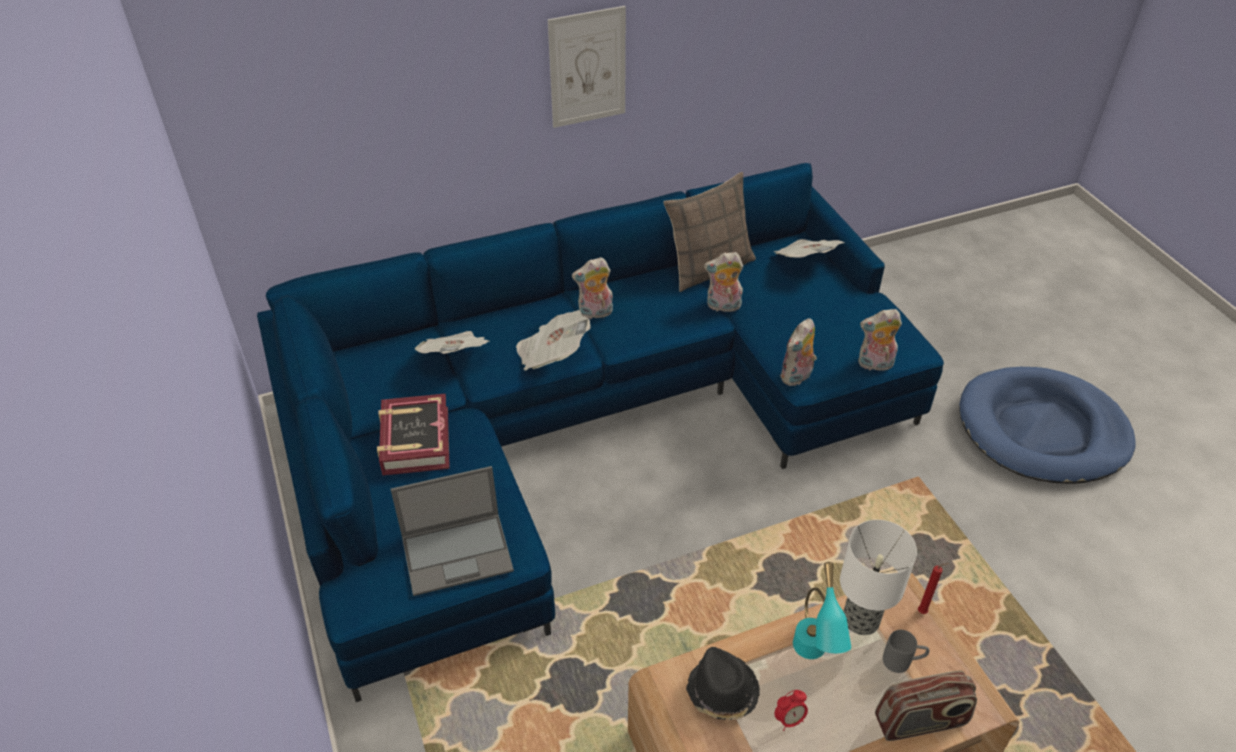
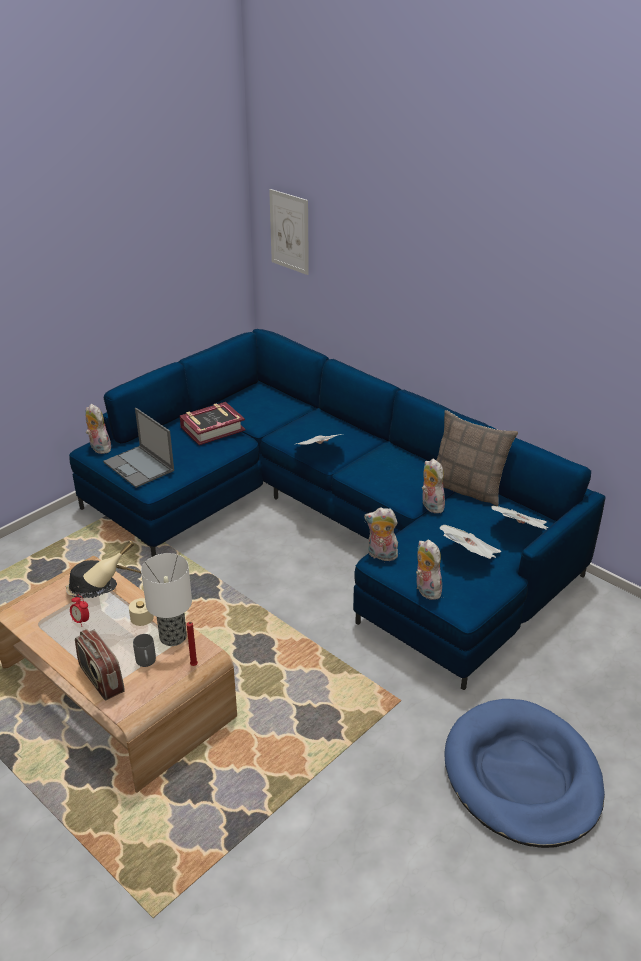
camera: 65 degrees right, 10 degrees down
newspaper [415,331,489,354] -> newspaper moved to [440,525,501,559]
picture [548,6,626,128] -> picture moved to [269,189,309,275]
plush toy [572,257,613,319] -> plush toy moved to [85,404,111,454]
turquoise table lamp [793,562,851,659] -> beige table lamp [83,541,154,626]

